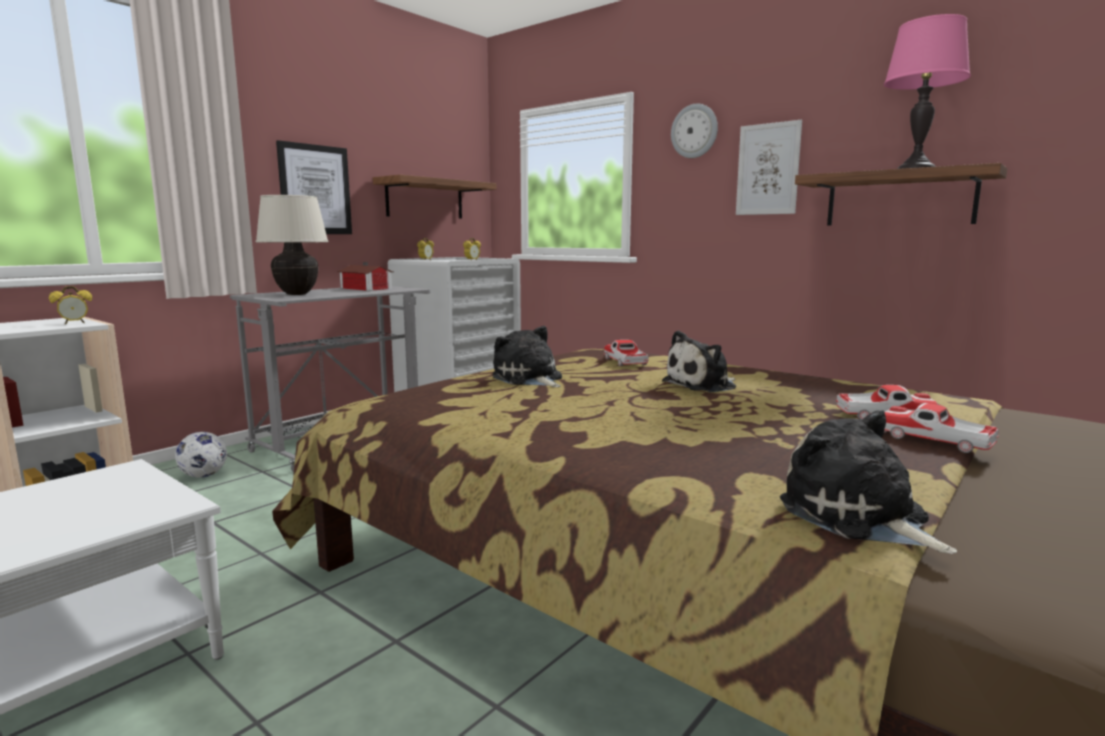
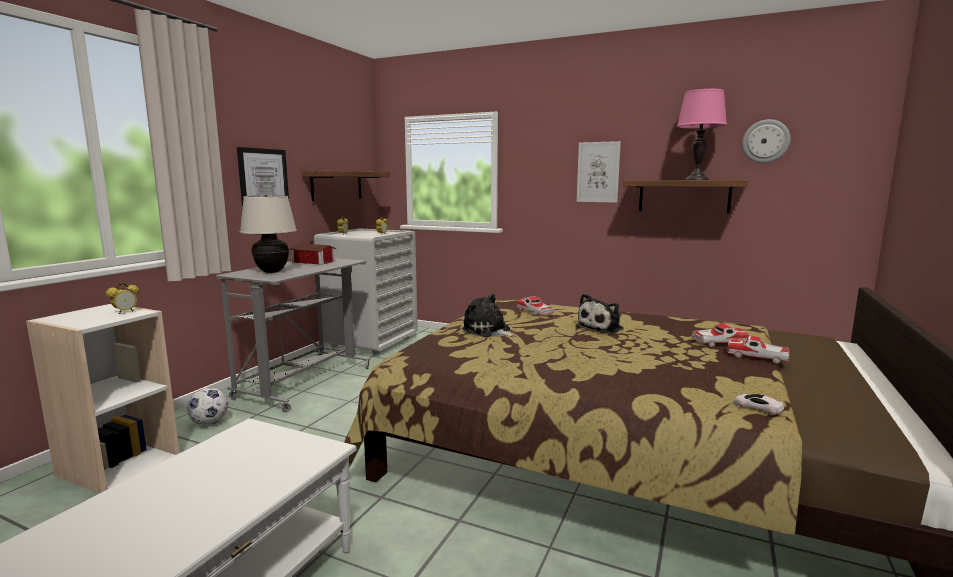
camera: 15 degrees left, 0 degrees up
wall clock [671,103,718,158] -> wall clock moved to [742,119,790,163]
plush toy [780,410,957,554] -> white toy car [733,394,784,415]

